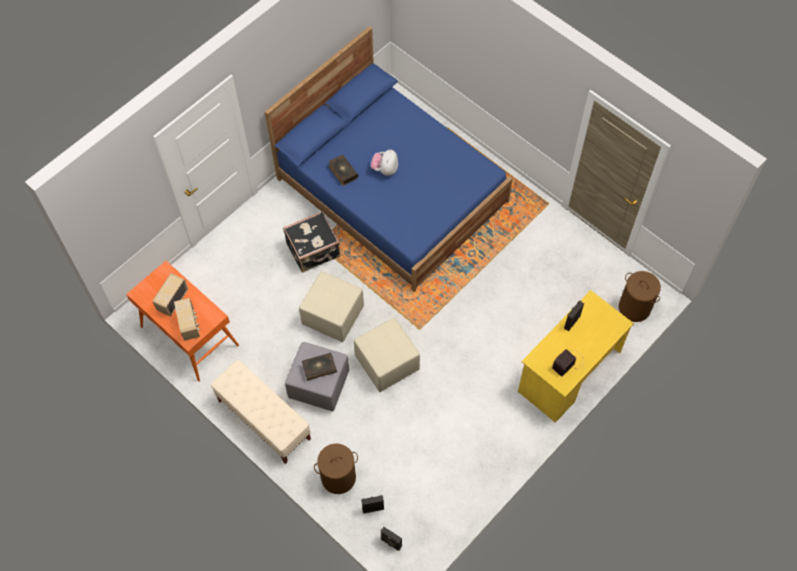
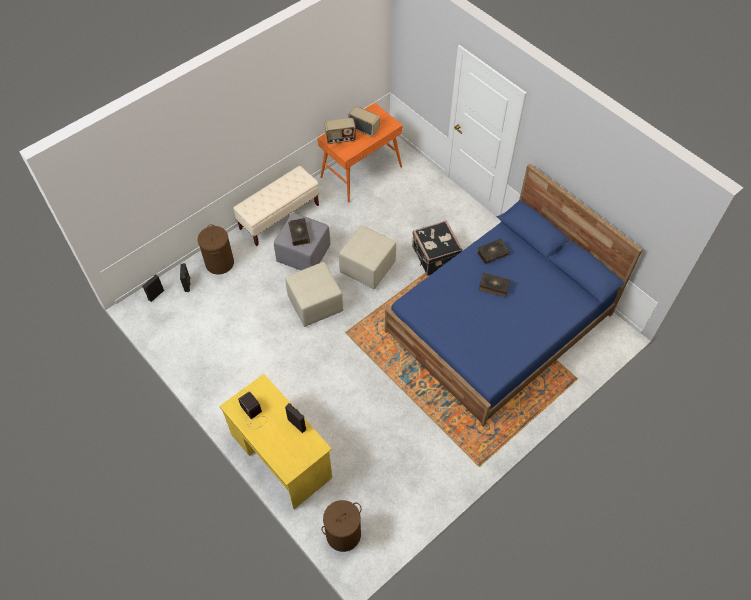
camera: 95 degrees right, 5 degrees down
plush toy [371,150,398,176] -> book [479,272,511,297]

